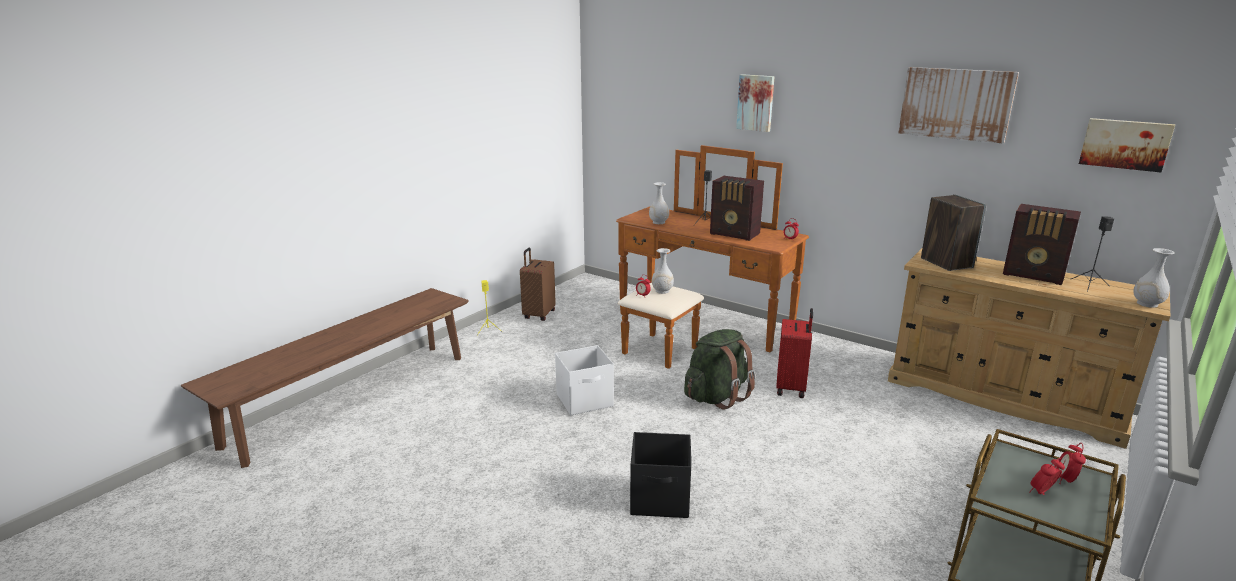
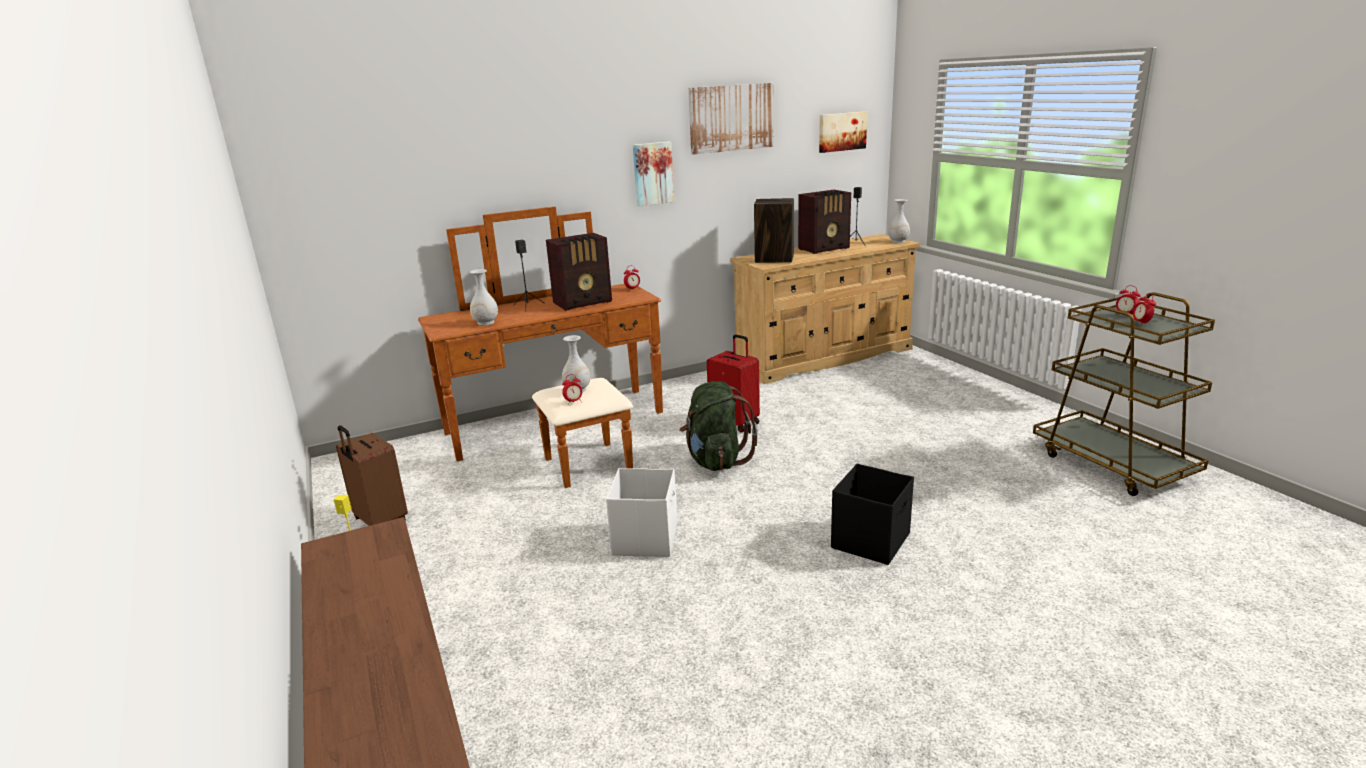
camera: 60 degrees left, 0 degrees up
picture [736,74,775,132] -> picture moved to [633,141,674,206]

